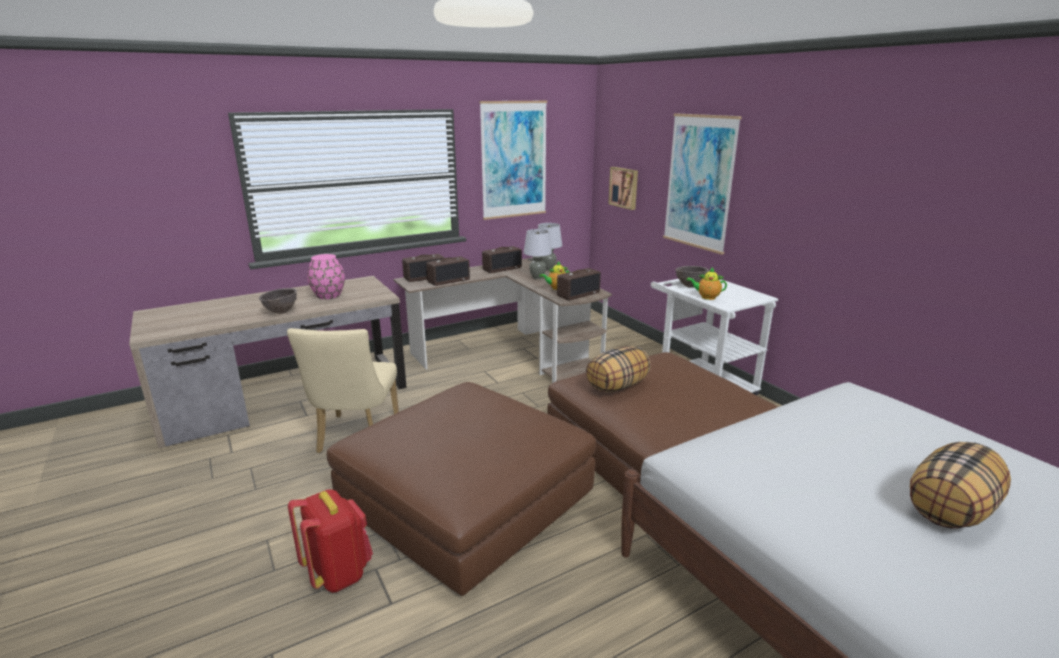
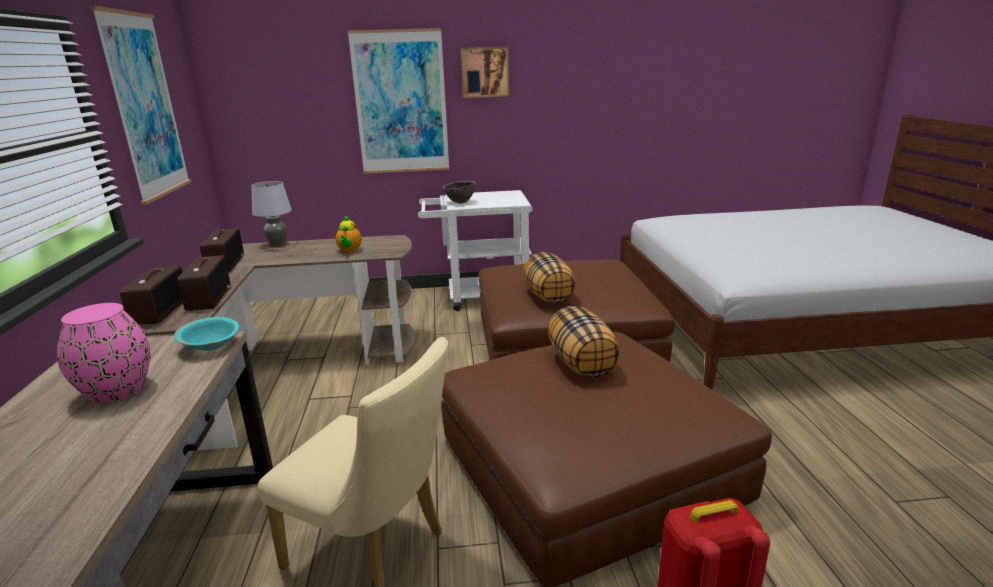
camera: 65 degrees left, 0 degrees up
brown bowl [259,288,297,314] -> none
grey table lamp [523,229,552,279] -> none
radio [557,268,601,301] -> none
picture [608,167,638,210] -> picture moved to [461,47,509,98]
teapot [687,268,727,300] -> none
pillow [910,442,1011,529] -> pillow moved to [548,306,619,377]
none -> turquoise bowl [174,317,239,351]

